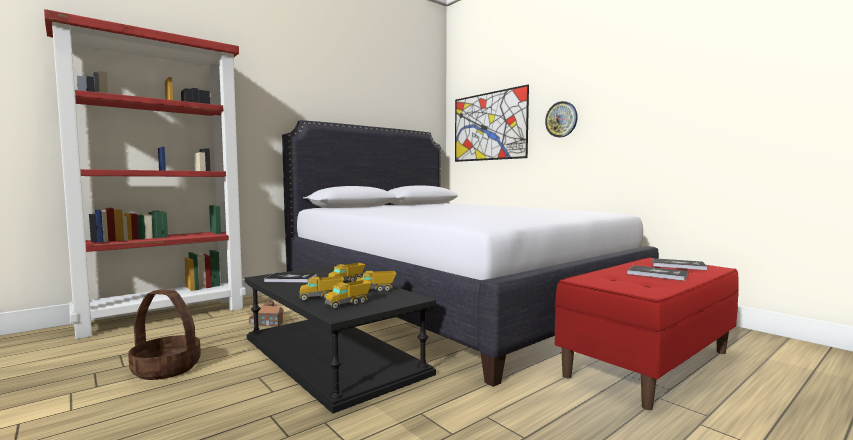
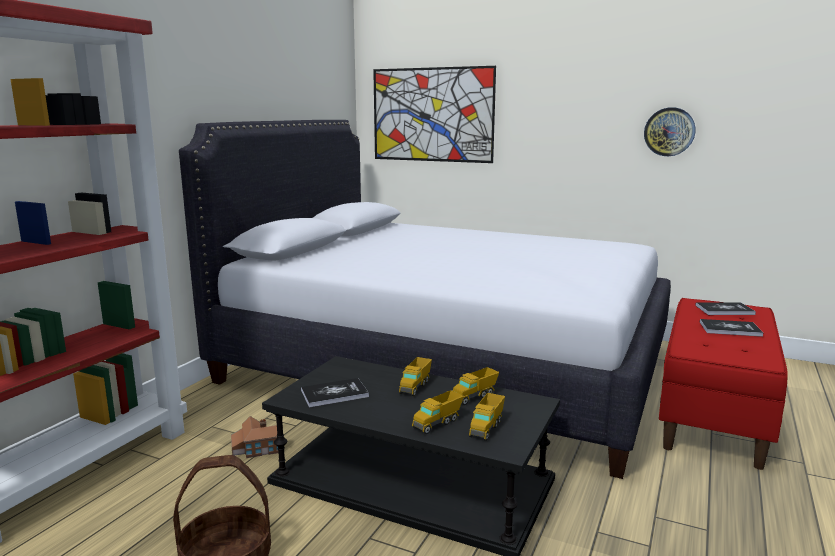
camera: 25 degrees left, 10 degrees up
wall clock [545,101,578,138] -> wall clock moved to [644,107,695,156]

